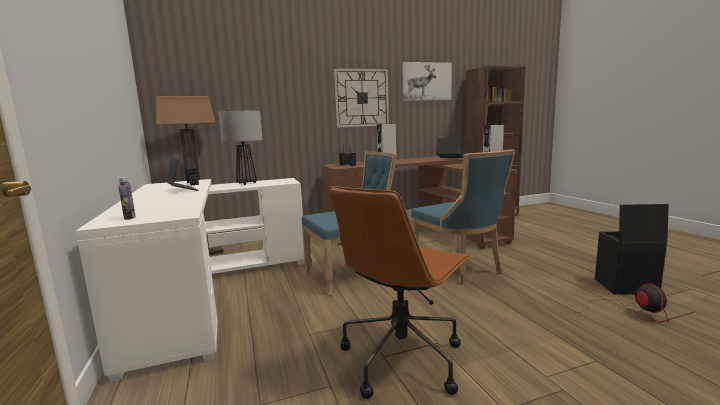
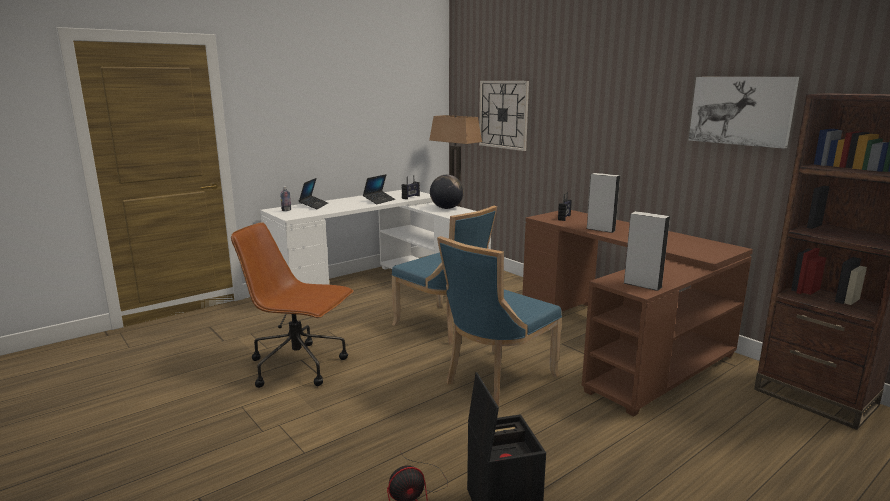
camera: 70 degrees right, 5 degrees up
table lamp [219,111,263,185] -> globe [430,175,464,209]
wall clock [334,69,389,128] -> wall clock moved to [479,81,529,151]
laptop [436,138,463,158] -> laptop moved to [299,178,328,209]

